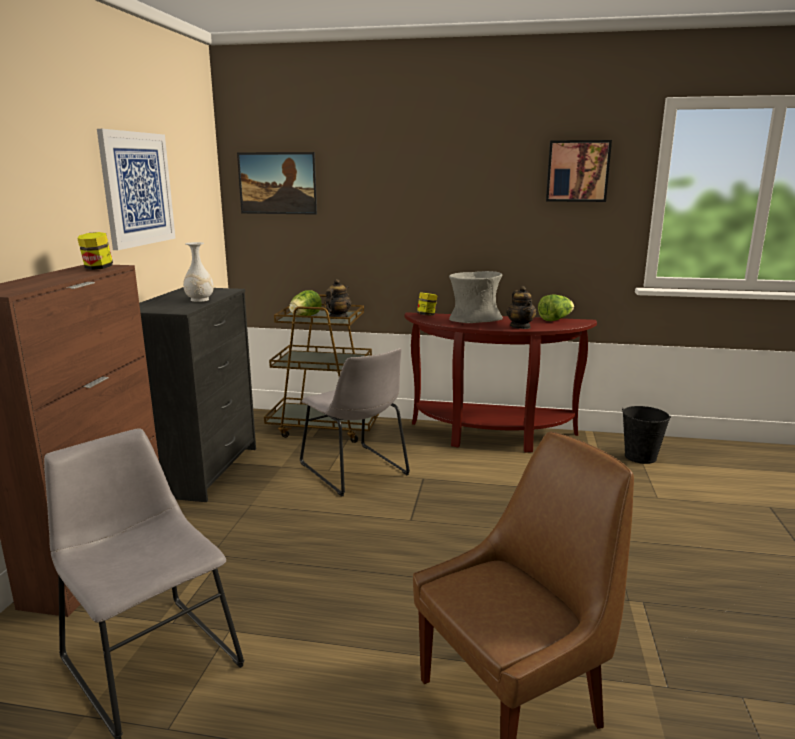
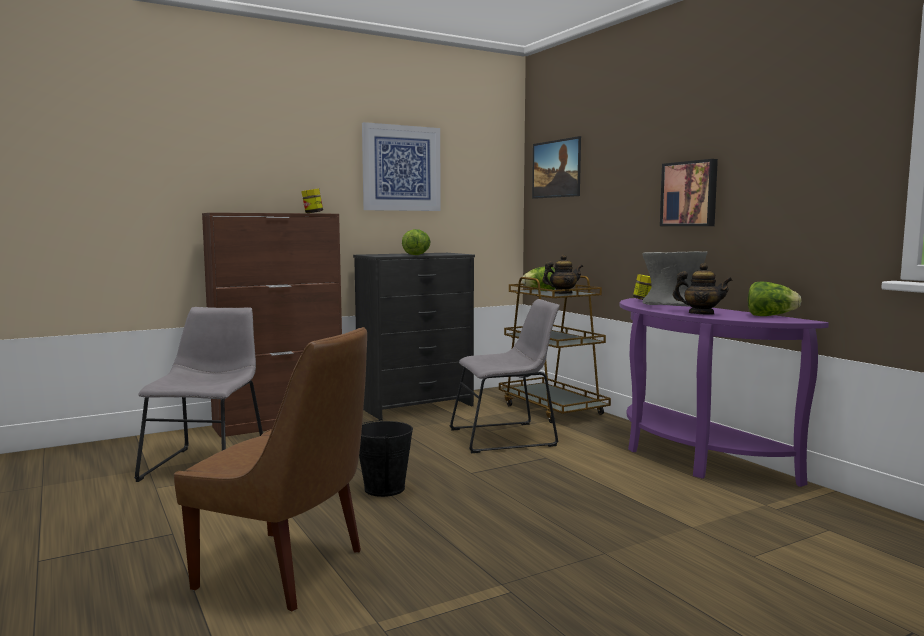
camera: 50 degrees right, 10 degrees down
white vase [183,242,214,302] -> lettuce [402,229,431,255]
grey chair [300,348,410,497] -> grey chair turned 120 degrees counterclockwise [450,299,560,453]
brown console table [404,312,597,452] -> purple console table [620,298,829,487]
teapot [506,286,537,329] -> teapot turned 105 degrees counterclockwise [673,263,733,315]
picture [546,140,612,202] -> picture moved to [660,159,718,226]
black bucket [622,406,671,464] -> black bucket moved to [359,418,413,497]

